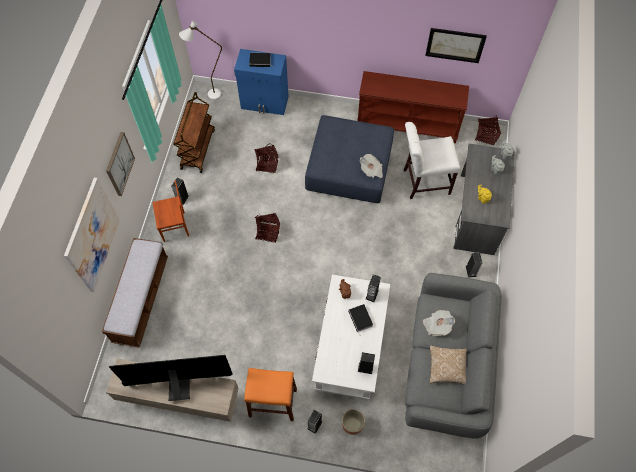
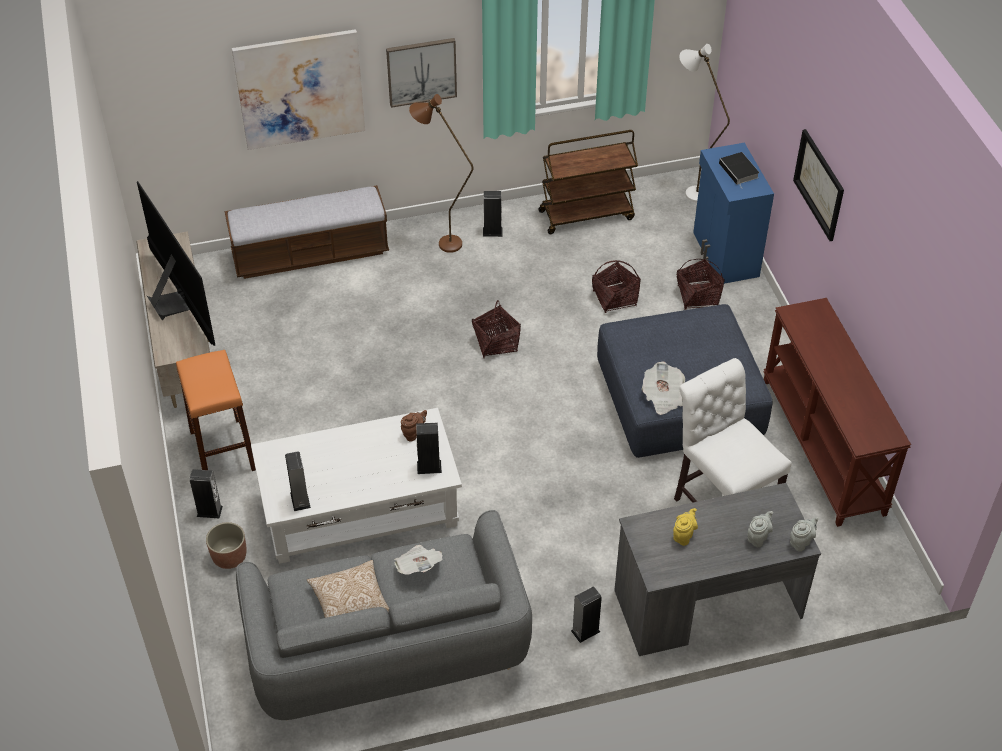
camera: 65 degrees right, 15 degrees down
brown chair [152,180,189,242] -> brown floor lamp [409,94,473,253]
book [348,304,373,336] -> none
picture [425,28,487,63] -> picture moved to [793,129,844,241]
basket [475,115,501,146] -> basket moved to [677,258,725,309]

